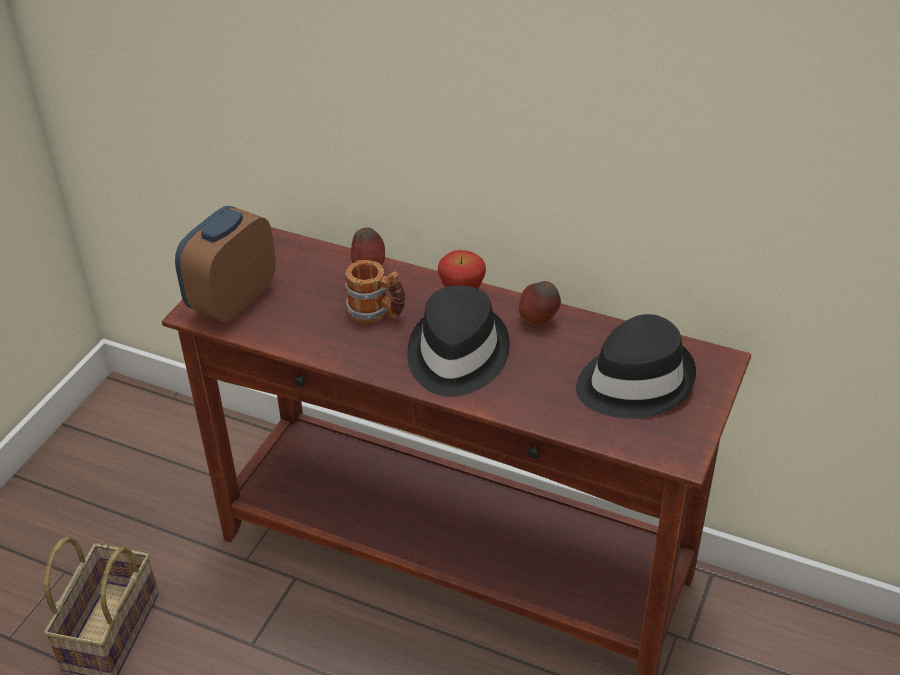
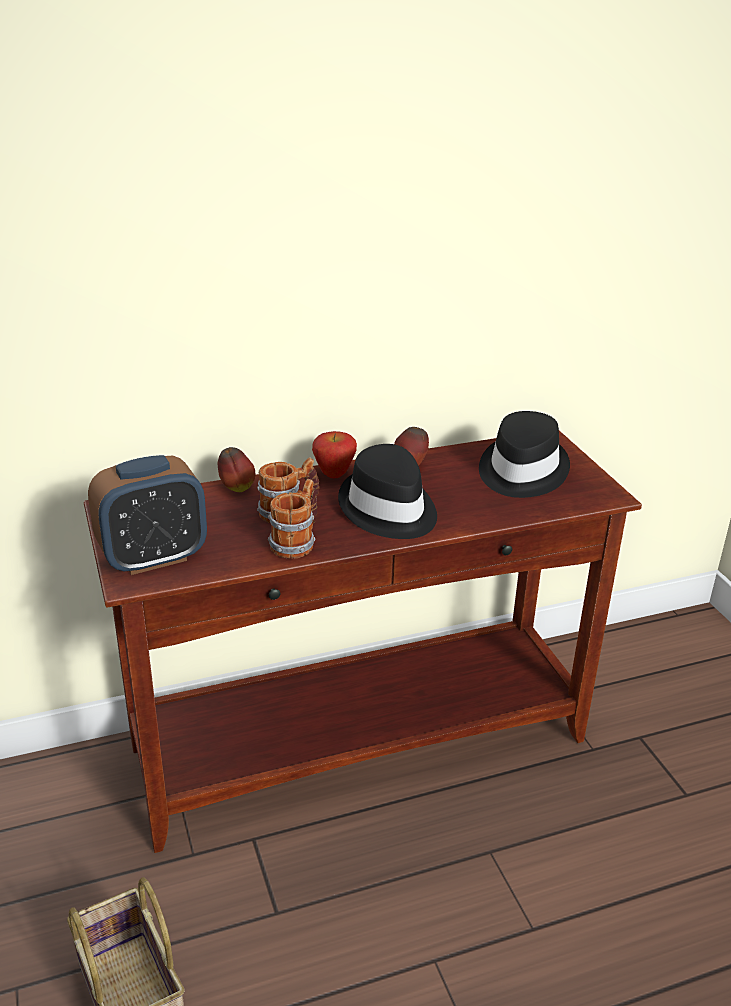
camera: 45 degrees left, 10 degrees down
alarm clock [175,206,276,322] -> alarm clock turned 105 degrees counterclockwise [88,455,207,575]
none -> mug [268,479,317,559]

